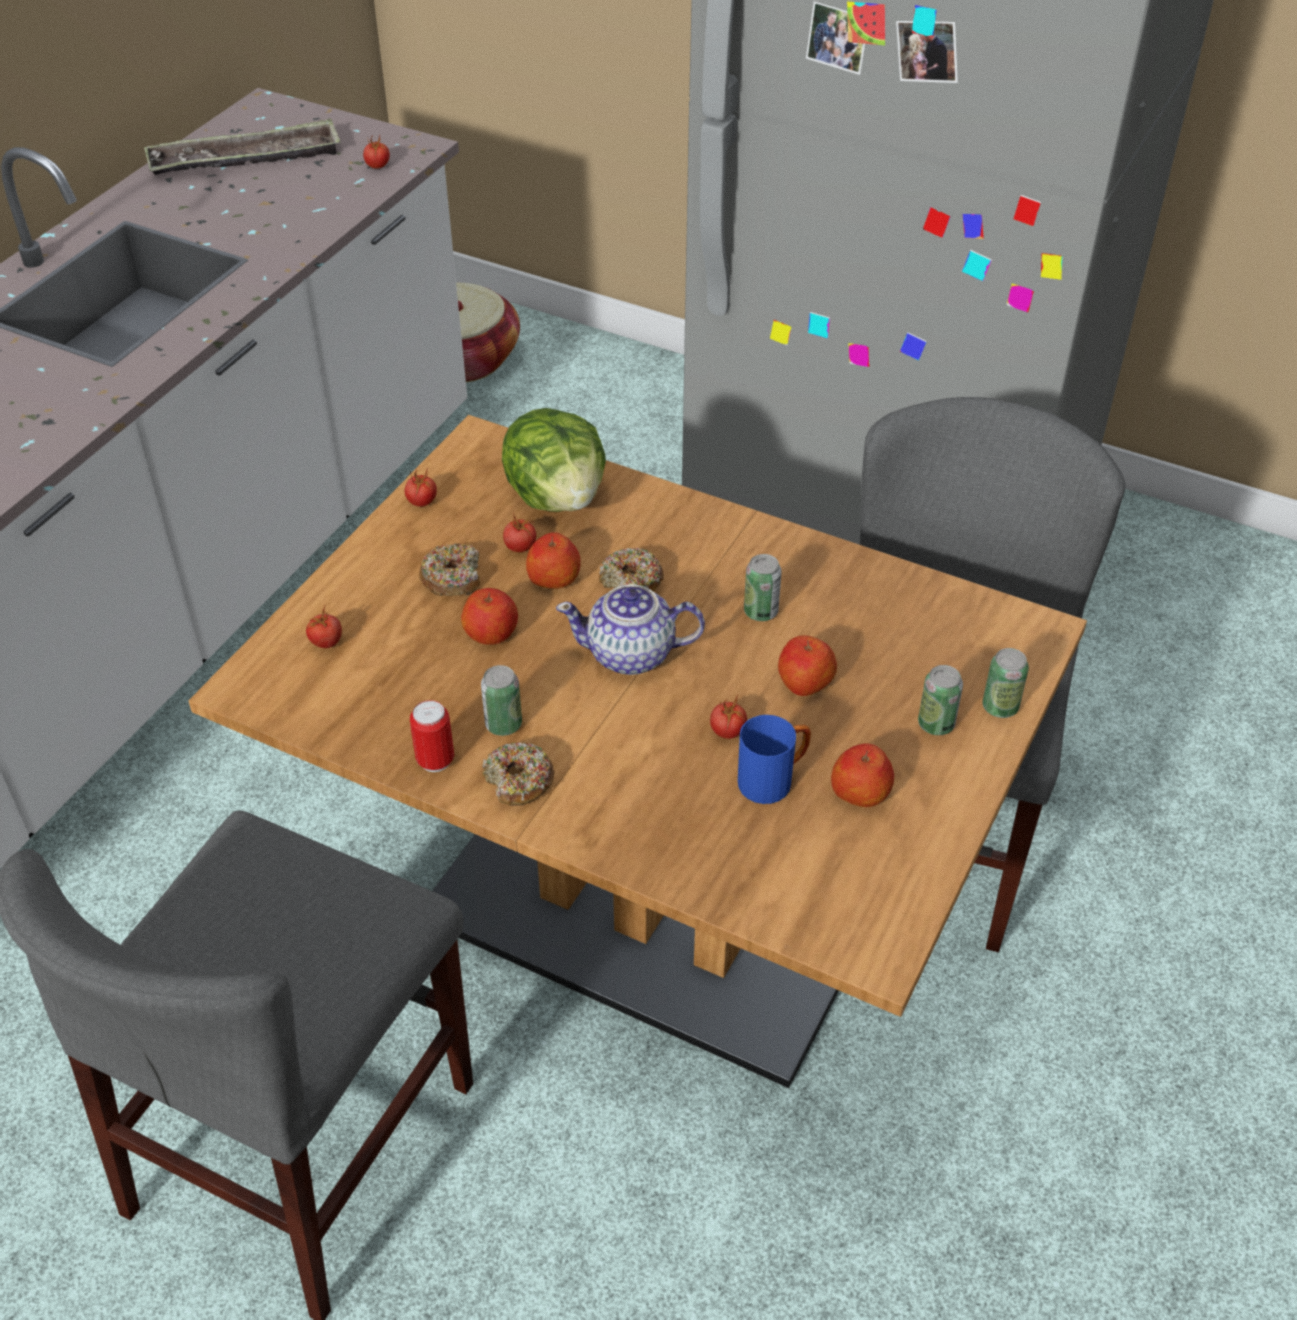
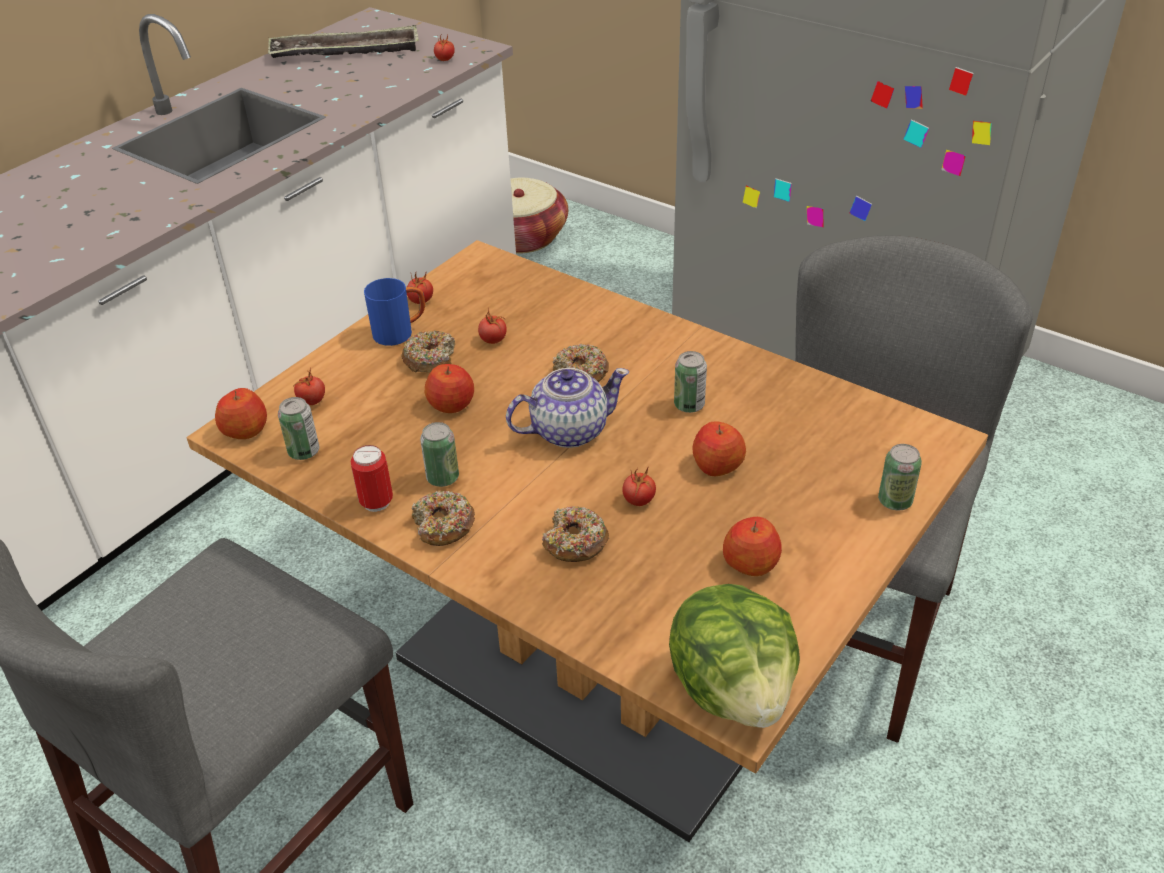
camera: 10 degrees right, 5 degrees down
lettuce [502,408,606,512] -> lettuce moved to [669,584,800,728]
apple [526,532,581,589] -> apple moved to [215,388,267,439]
teapot [556,584,705,675] -> teapot turned 150 degrees clockwise [506,368,629,448]
blue mug [738,715,811,804] -> blue mug moved to [364,278,425,346]
can [918,665,963,735] -> can moved to [278,397,319,460]
none -> donut [542,506,609,562]

